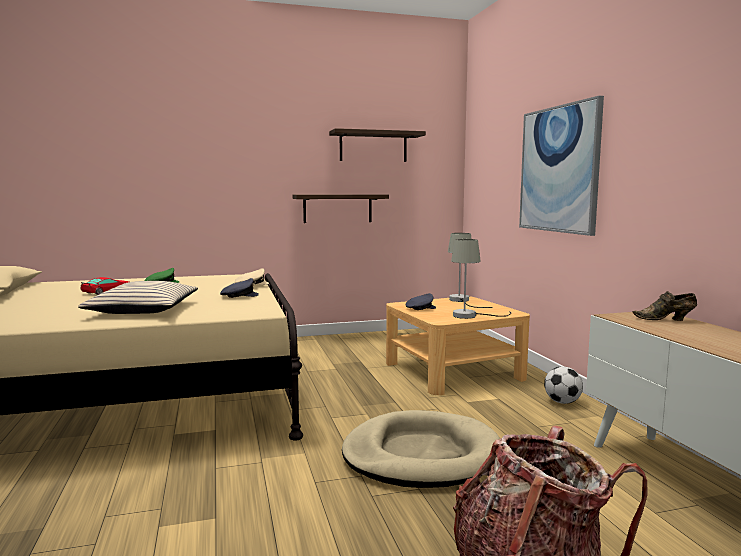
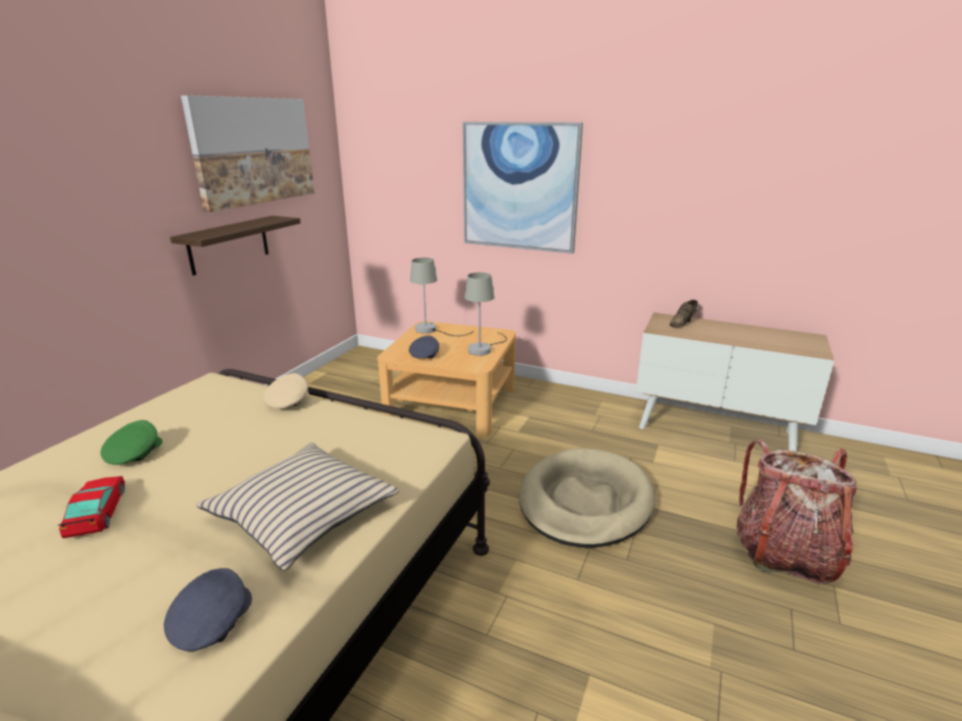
camera: 50 degrees left, 15 degrees up
grey cap [220,278,259,298] -> grey cap moved to [164,568,252,652]
shelf [329,128,426,162] -> picture [181,95,314,212]
football [544,366,583,404] -> none

